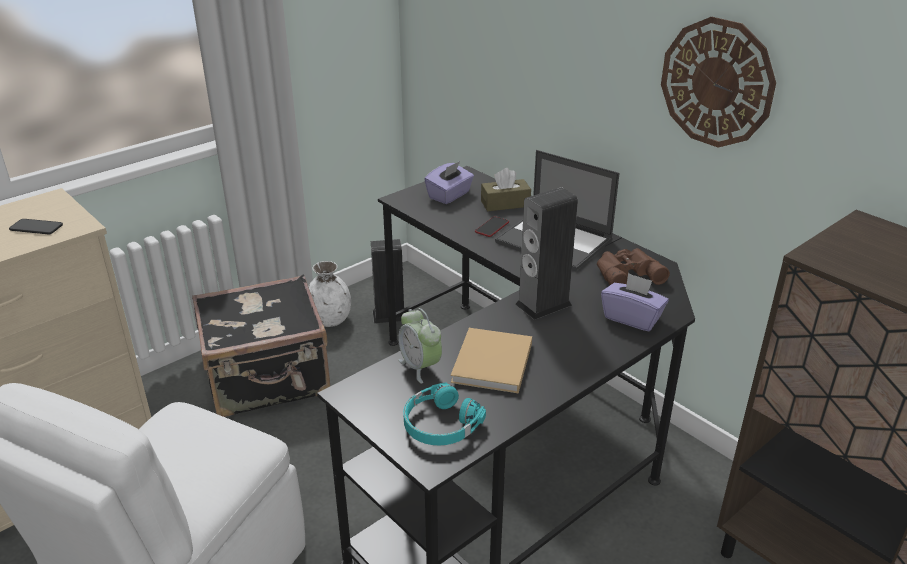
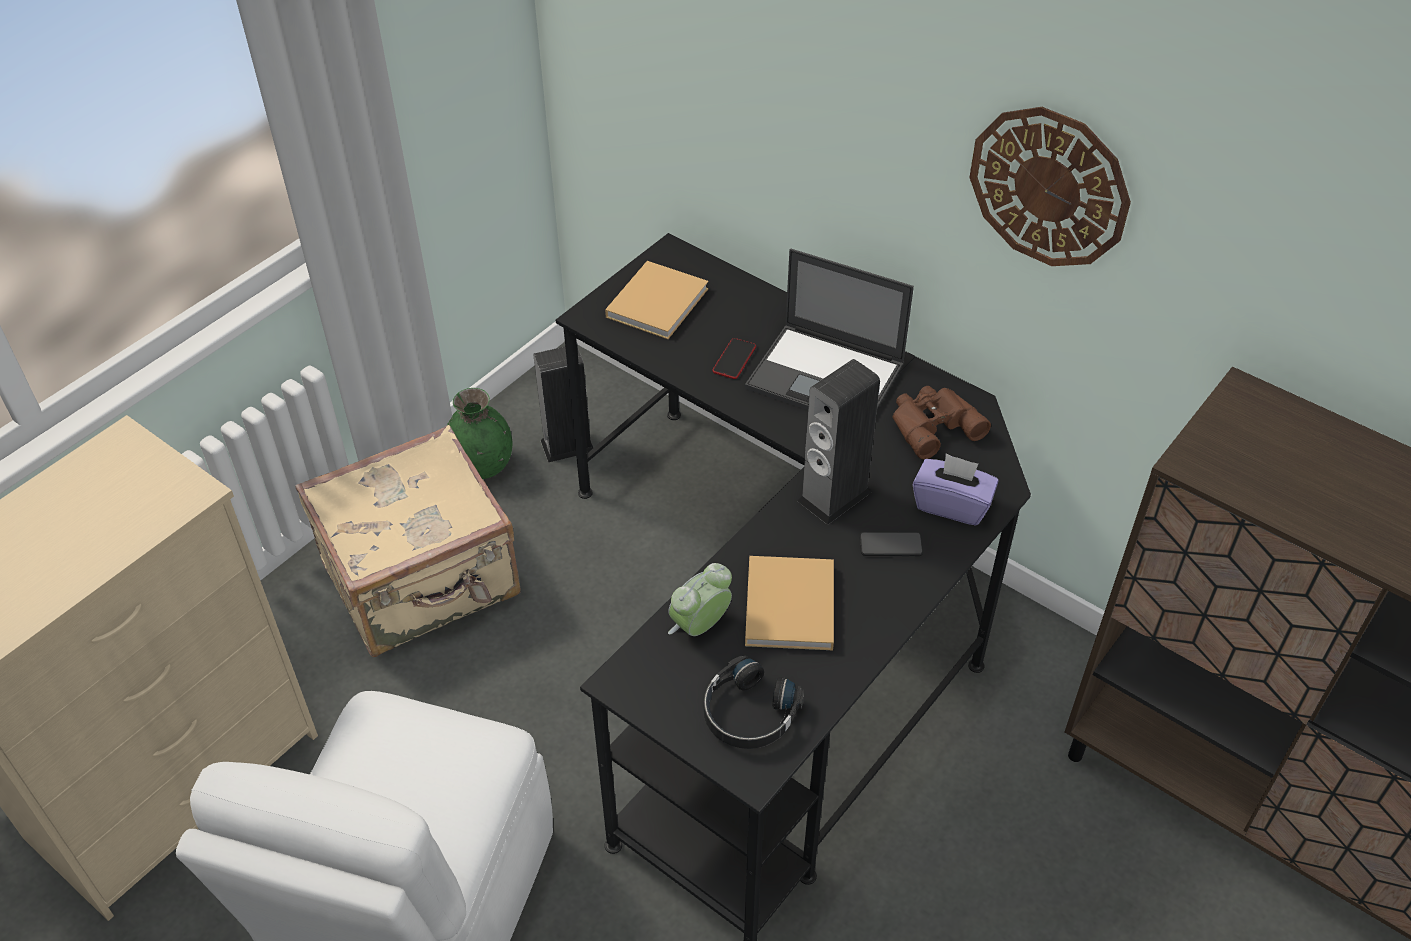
camera: 10 degrees left, 15 degrees up
phone [9,219,63,234] -> phone moved to [860,532,923,556]
black suitcase [192,275,330,417] -> beige suitcase [295,425,521,657]
white vase [308,261,351,327] -> green vase [447,388,513,479]
alarm clock [398,308,442,384] -> alarm clock turned 90 degrees clockwise [668,563,732,636]
turquoise headphones [403,383,486,445] -> black headphones [704,655,804,749]
purple tissue box [424,161,474,204] -> beige book [605,261,708,339]
brown tissue box [481,168,531,212] -> none

